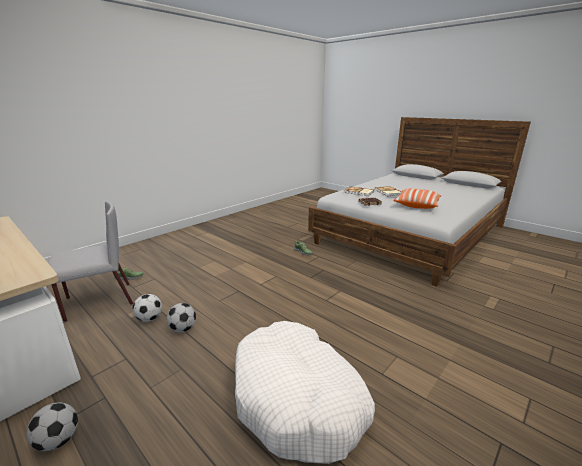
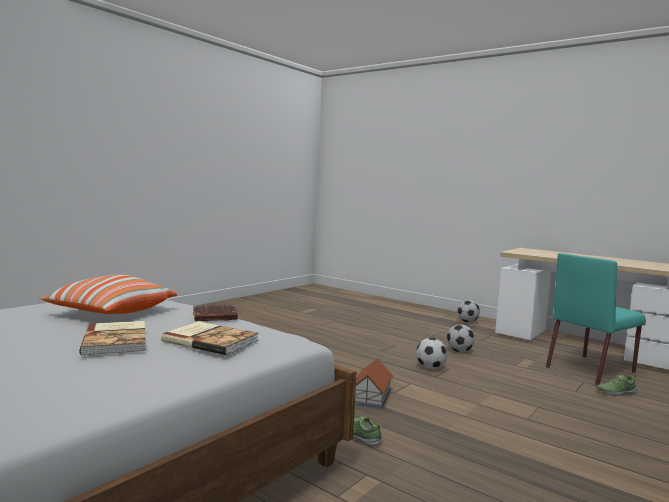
camera: 175 degrees right, 15 degrees down
grey chair [48,201,133,322] -> turquoise chair [546,253,646,385]
football [133,294,162,322] -> football moved to [416,338,447,369]
white dog bed [235,321,375,464] -> none
none -> toy house [355,358,393,409]

